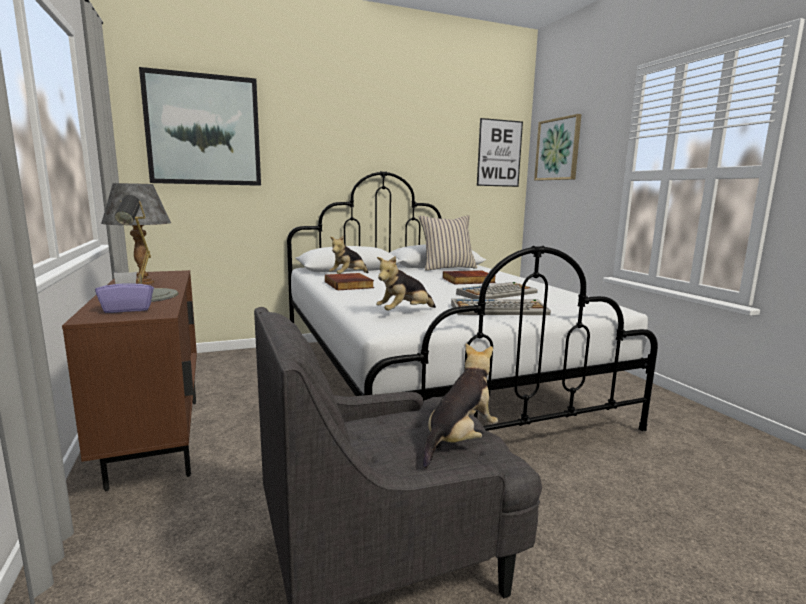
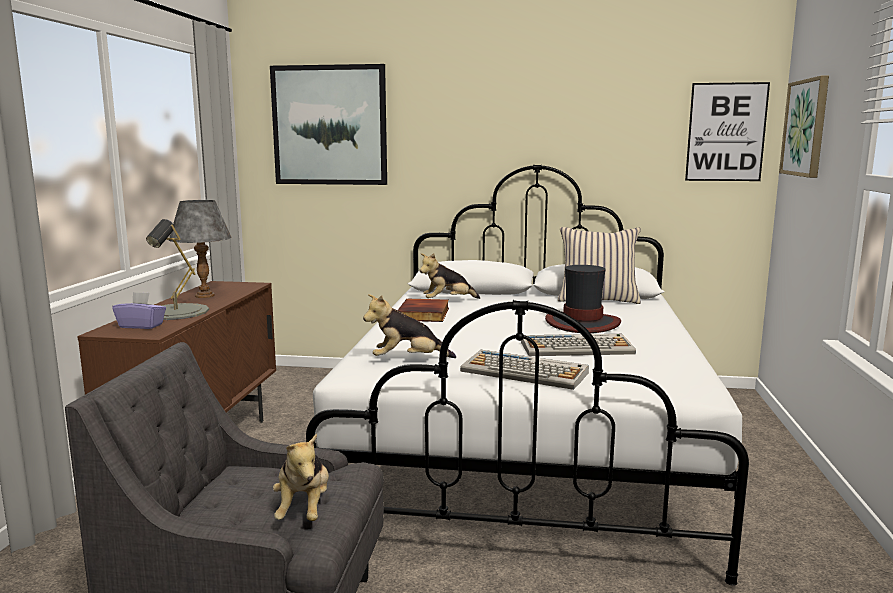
camera: 30 degrees right, 0 degrees up
plush toy [423,343,498,468] -> plush toy turned 105 degrees clockwise [273,434,329,521]
book [443,270,496,284] -> hat [545,265,621,333]

